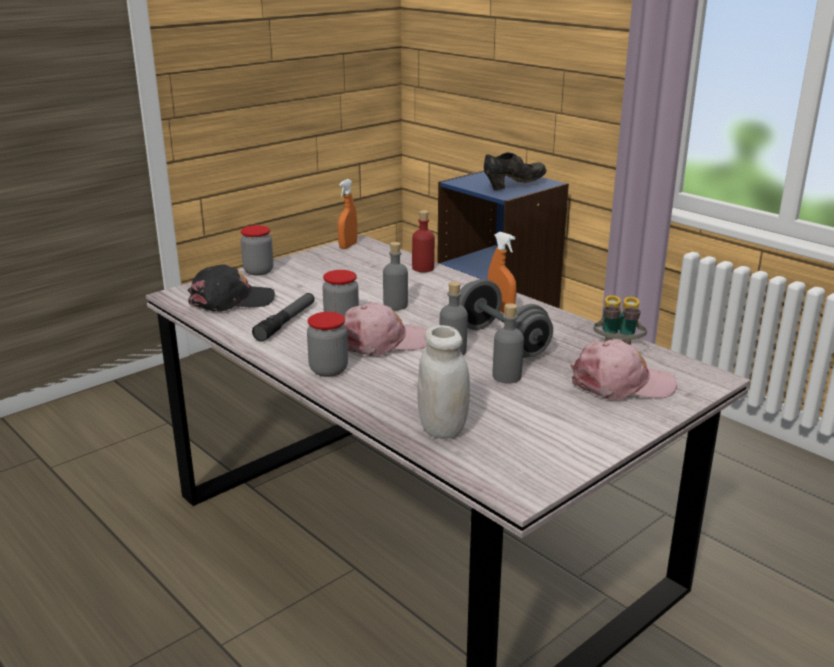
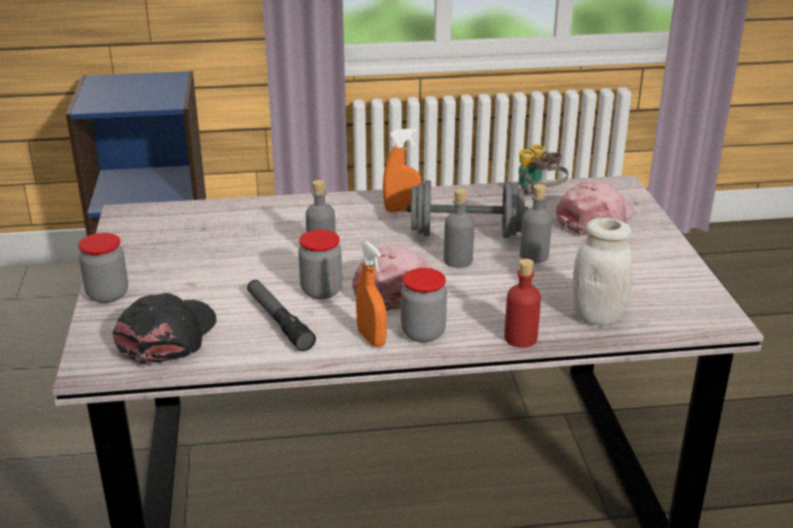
camera: 55 degrees left, 5 degrees up
orange spray bottle [338,179,357,249] -> orange spray bottle moved to [356,241,387,347]
red bottle [412,210,435,272] -> red bottle moved to [504,259,541,348]
black shoe [484,152,547,190] -> none

